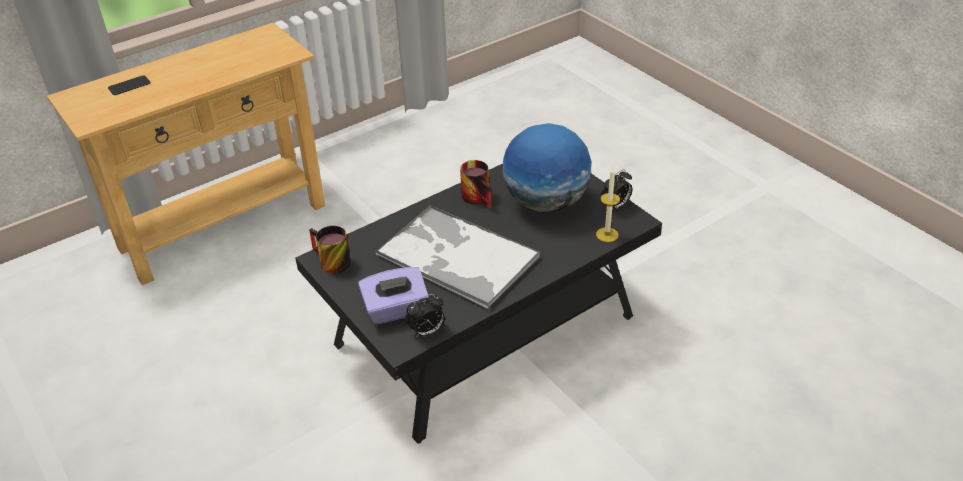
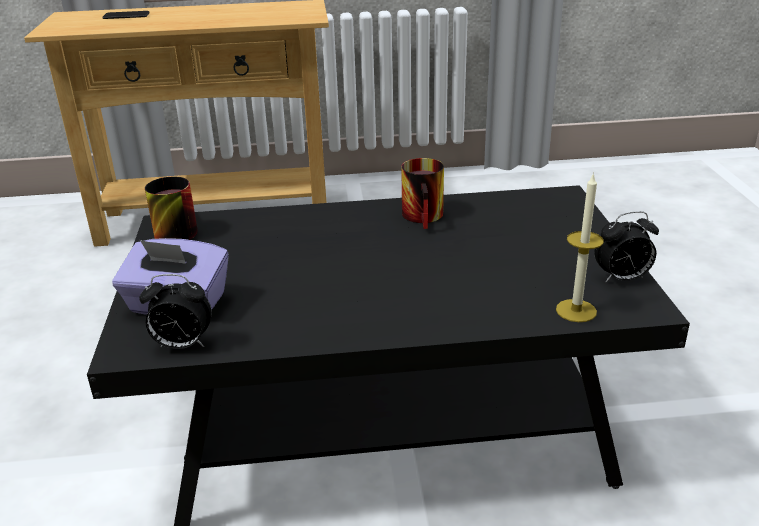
camera: 30 degrees right, 10 degrees down
tray [375,205,540,310] -> none
globe [502,123,592,213] -> none

